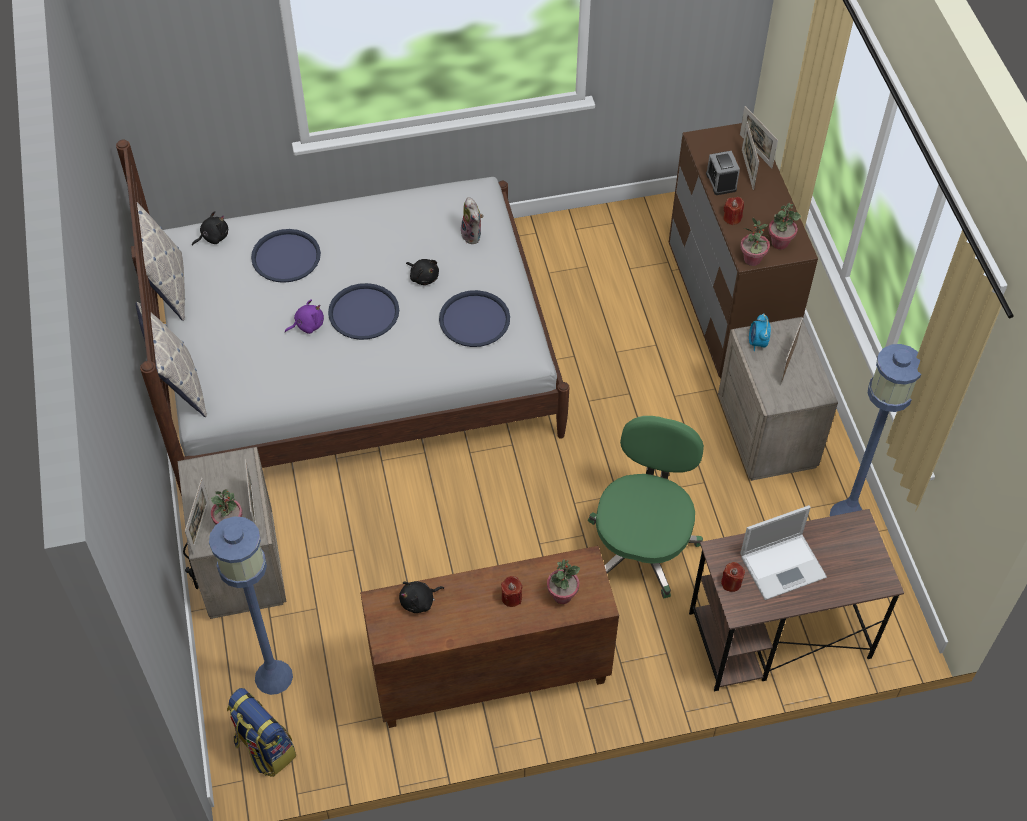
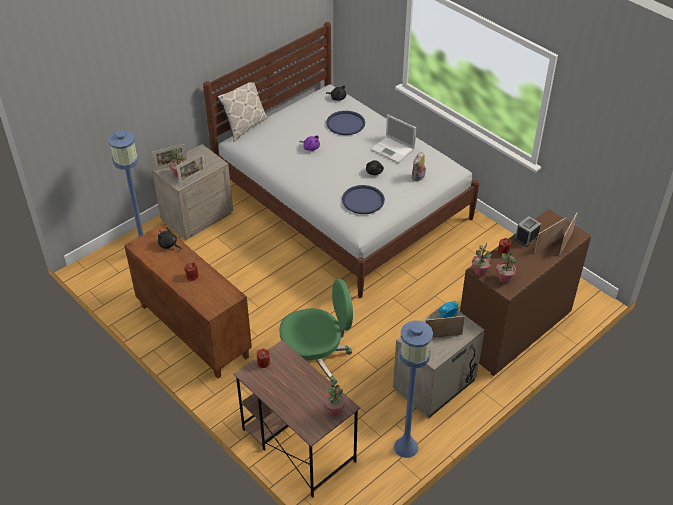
camera: 60 degrees right, 10 degrees down
pillow [134,202,185,321] -> none
backpack [227,688,296,777] -> none
blue tray [328,283,399,340] -> none
potted plant [547,559,580,604] -> potted plant moved to [324,385,345,416]
laptop [740,505,827,600] -> laptop moved to [371,115,416,163]

